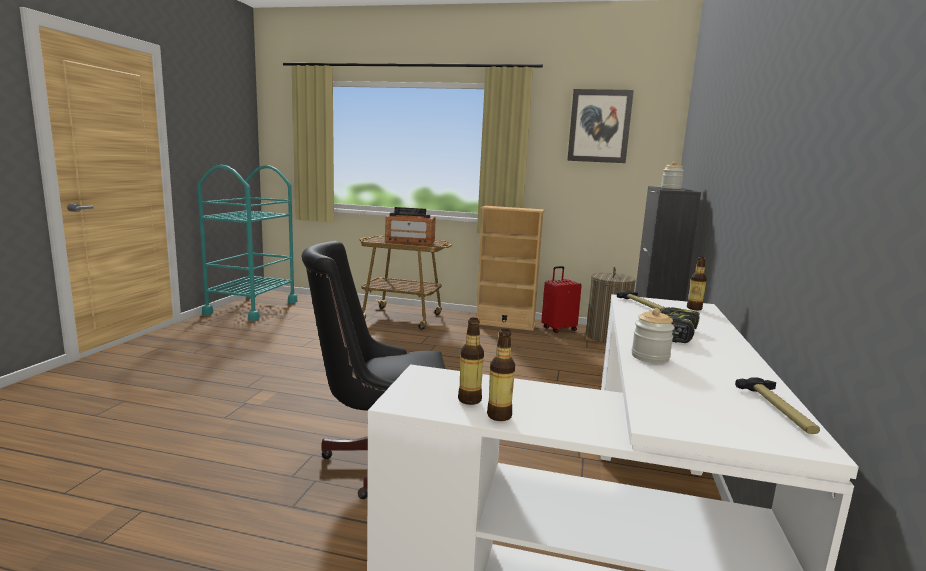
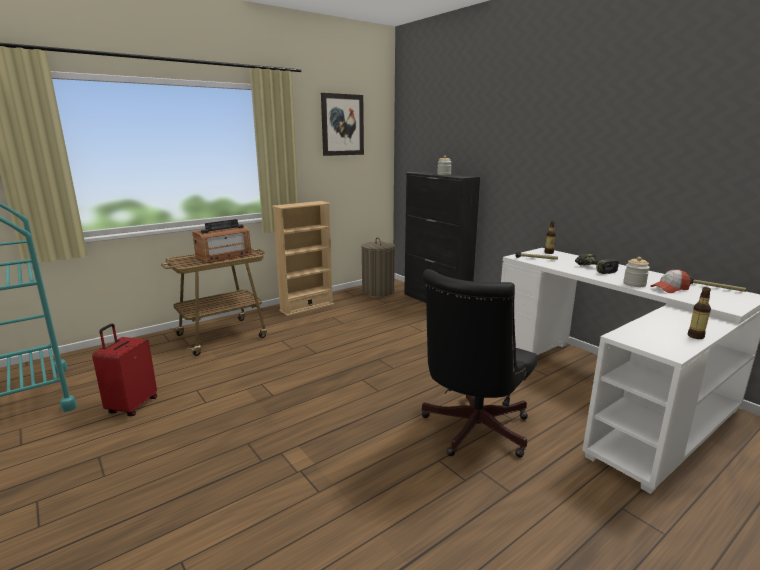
camera: 50 degrees left, 5 degrees up
bottle [458,318,484,405] -> none
red suitcase [541,266,582,333] -> red suitcase moved to [92,324,157,416]
none -> cap [650,269,690,293]

